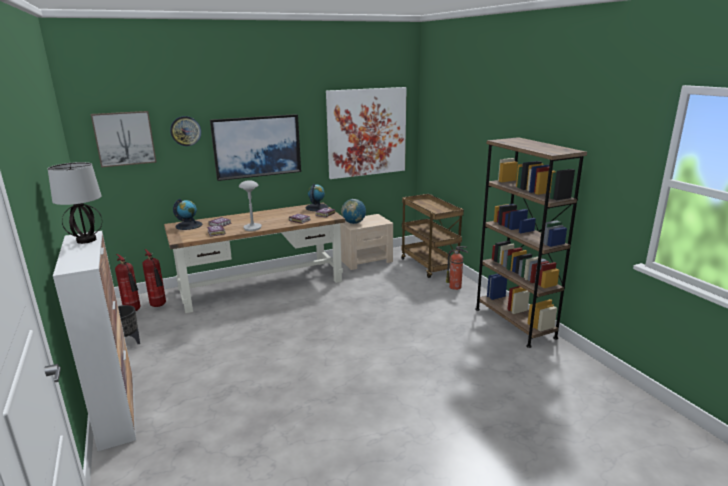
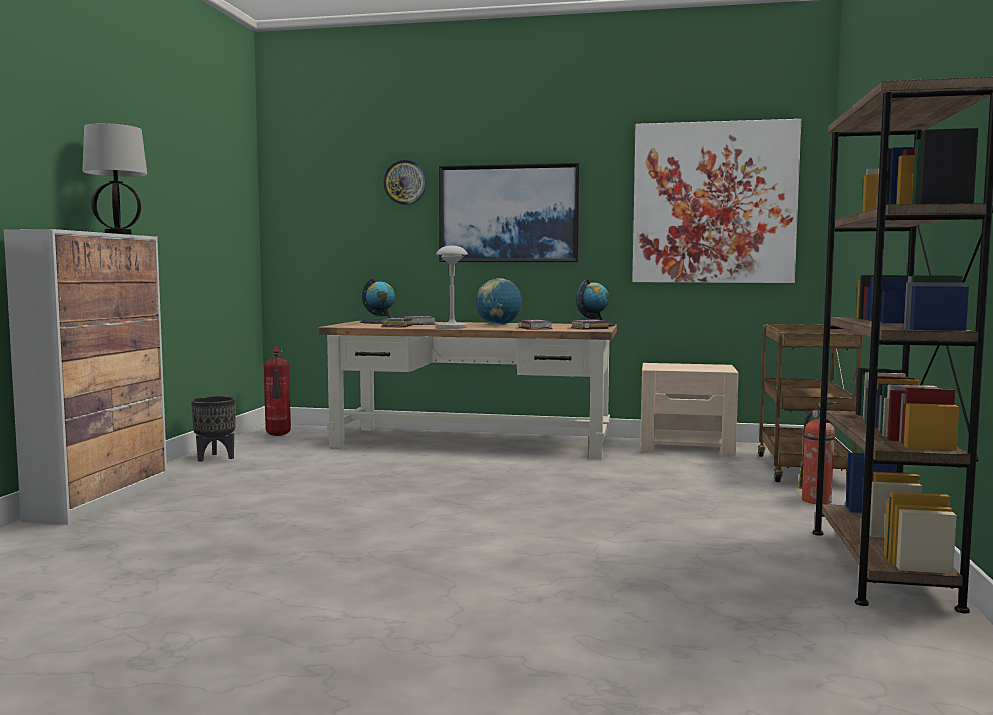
camera: 35 degrees right, 15 degrees down
picture [91,111,157,168] -> none
fire extinguisher [142,249,166,307] -> none
globe [341,199,366,224] -> globe moved to [476,278,522,325]

